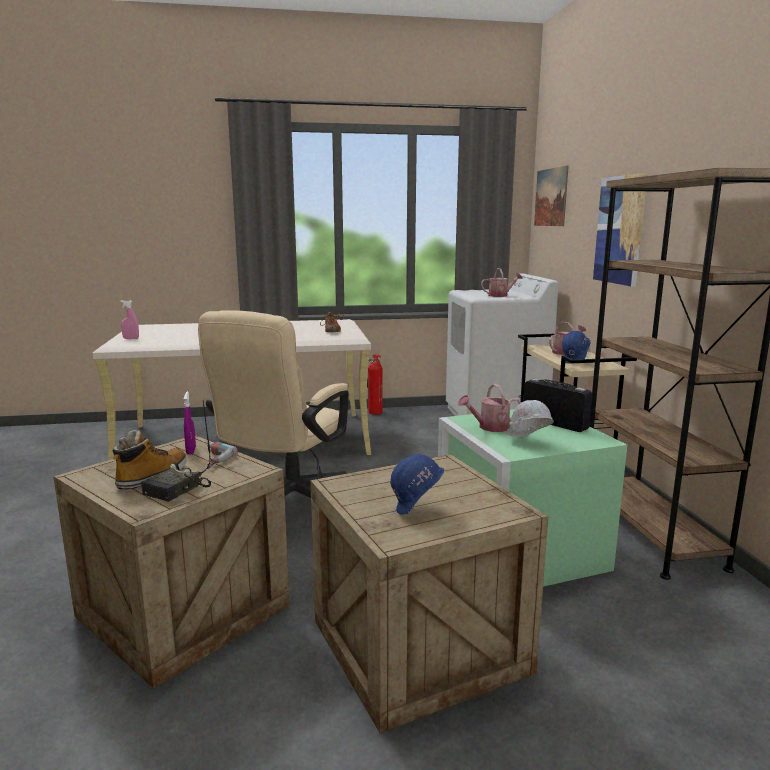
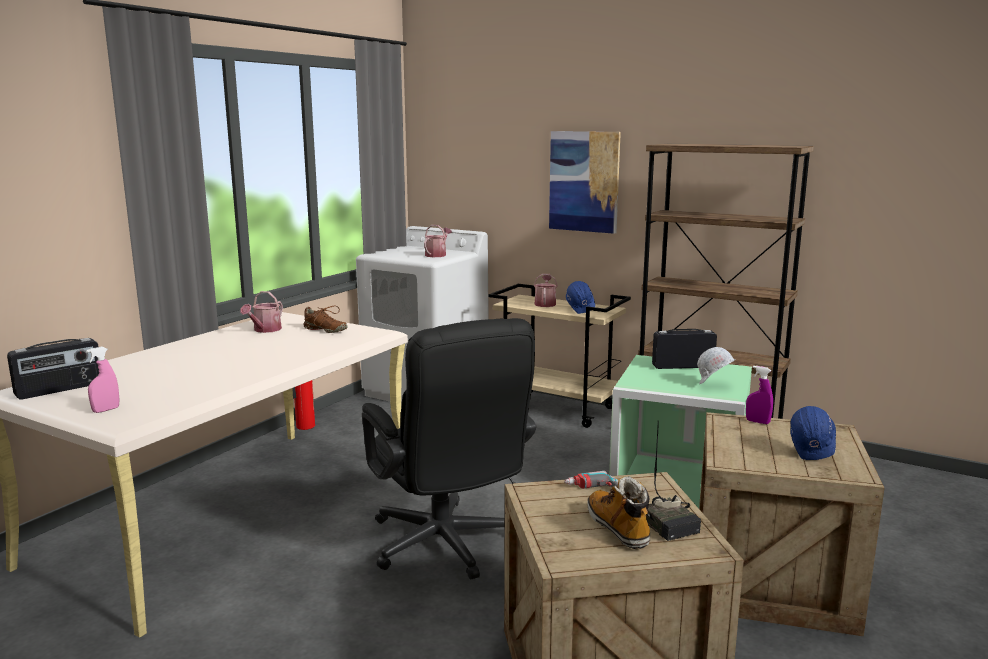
camera: 50 degrees left, 0 degrees up
purple spray bottle [184,391,196,455] -> purple spray bottle moved to [746,366,773,424]
beige office chair [198,310,349,498] -> black office chair [362,318,536,580]
watering can [458,384,521,432] -> watering can moved to [240,291,283,333]
picture [534,165,569,226] -> none
none -> radio [7,338,99,399]

